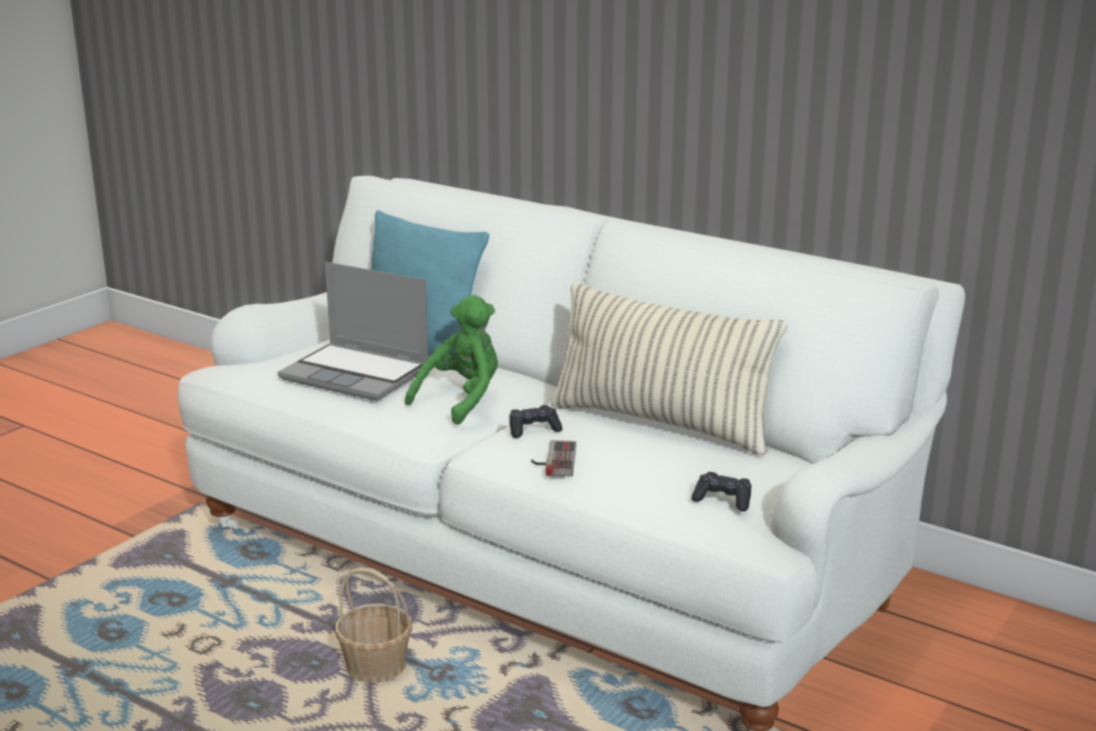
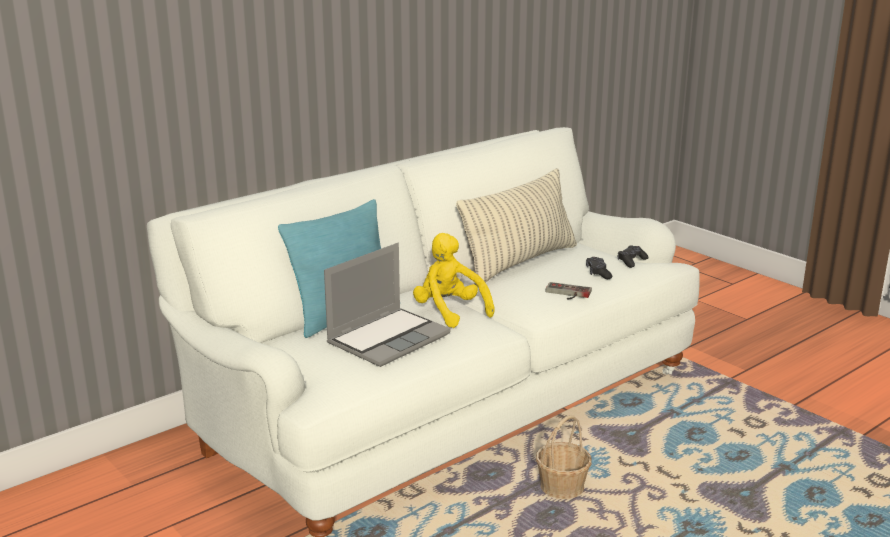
camera: 75 degrees left, 0 degrees up
green plush toy [405,295,498,425] -> yellow plush toy [413,233,495,328]
black game controller [509,405,562,438] -> black game controller moved to [586,257,612,279]

